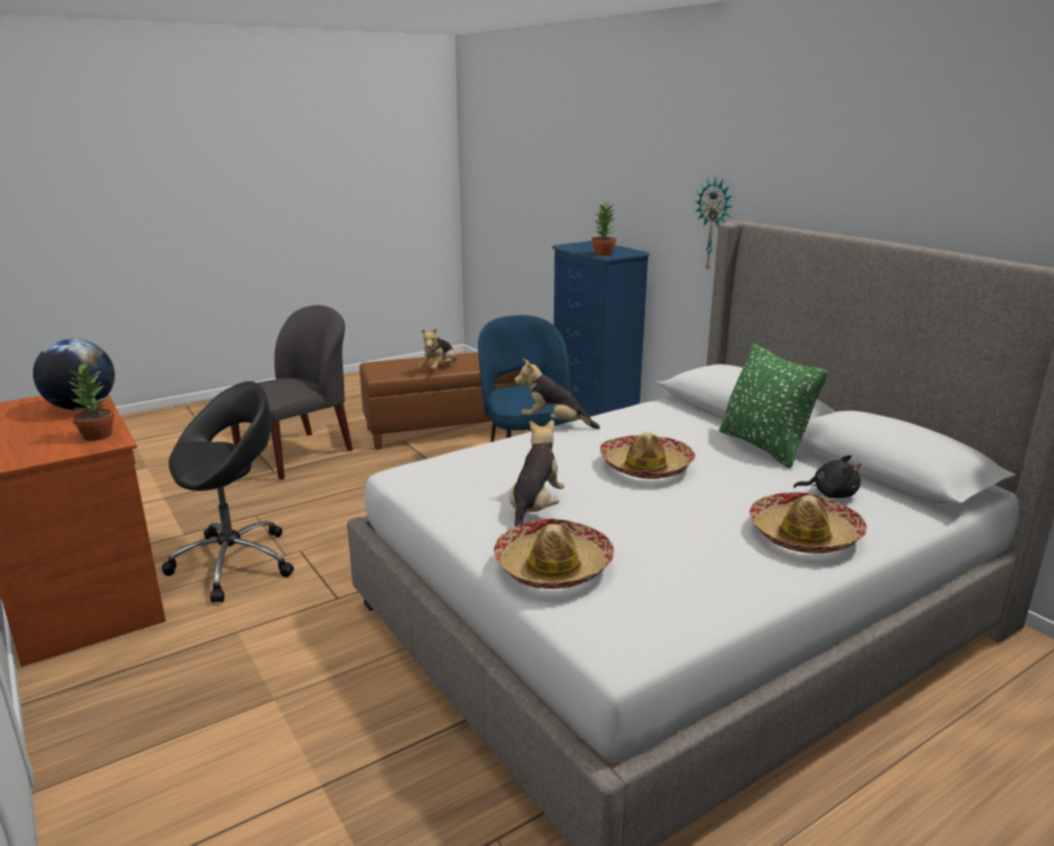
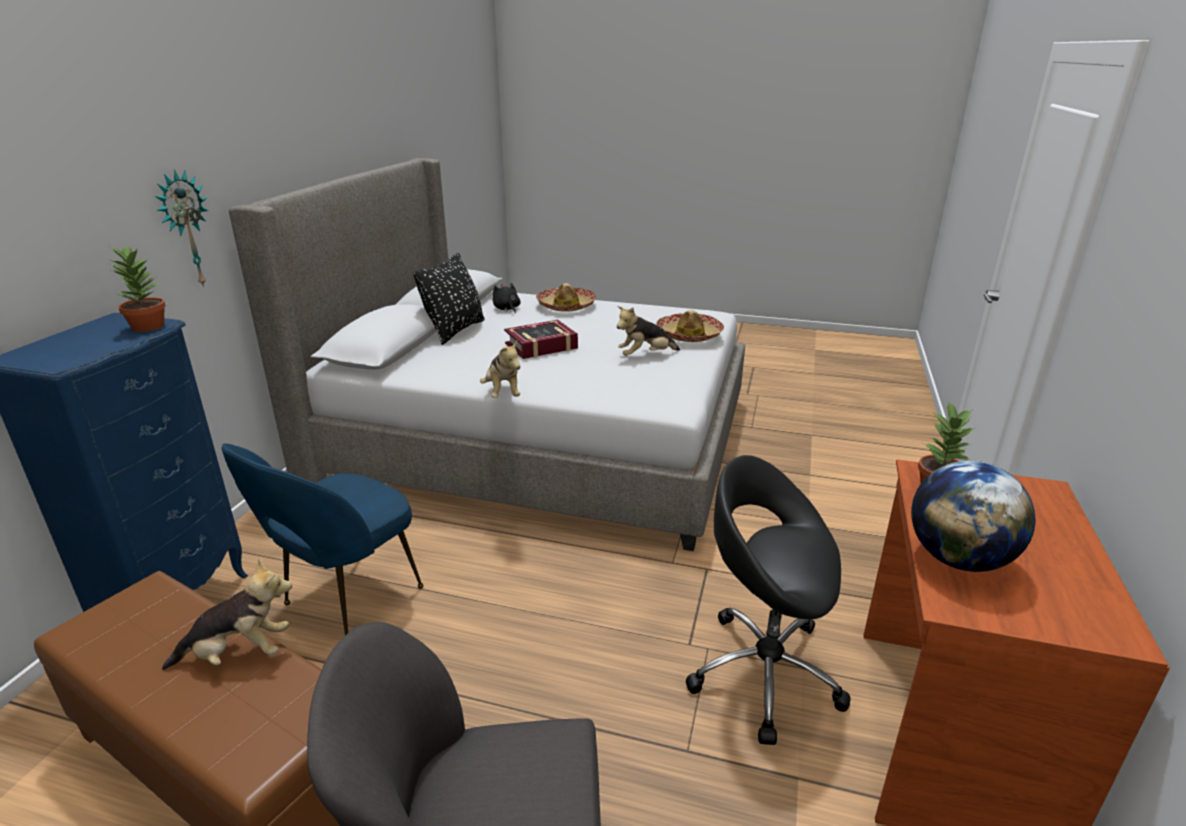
camera: 130 degrees left, 5 degrees up
hat [600,432,696,479] -> book [504,320,578,359]
green pillow [719,343,828,468] -> black pillow [413,253,485,345]

